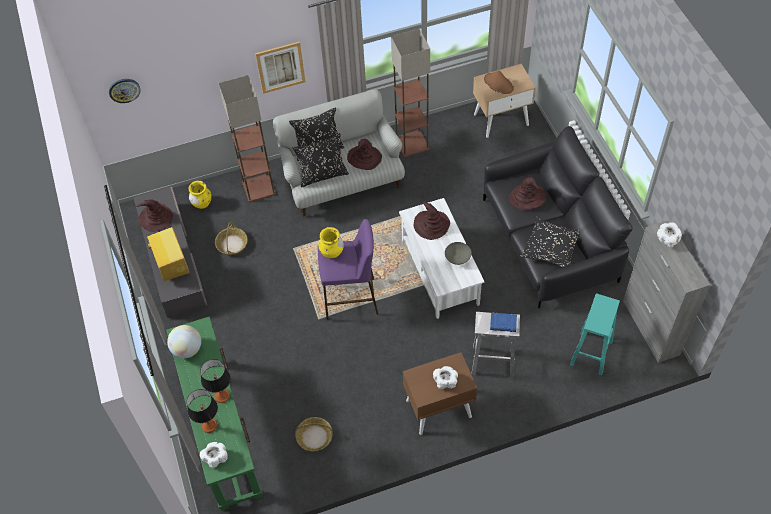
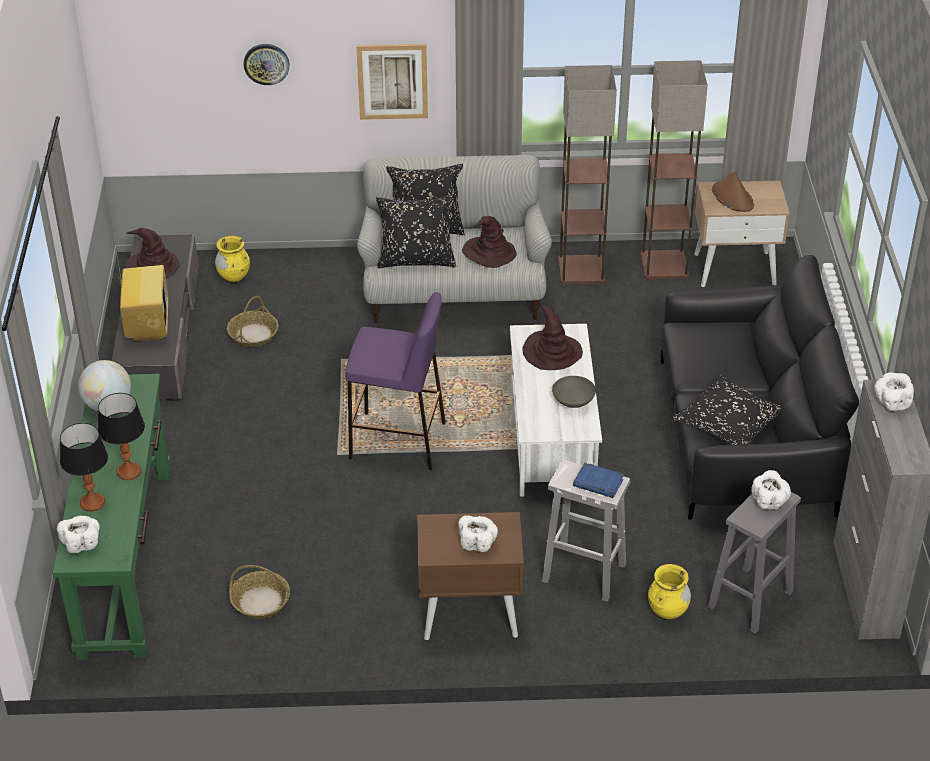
camera: 15 degrees right, 15 degrees down
wall clock [109,79,141,103] -> wall clock moved to [244,44,289,85]
floor lamp [218,75,276,202] -> floor lamp moved to [641,60,708,279]
yellow vase [318,227,344,259] -> yellow vase moved to [648,564,691,620]
brown hat [509,177,546,210] -> none
turquoise stool [570,294,620,375] -> grey stool [708,492,801,634]
none -> white bowl [751,470,791,510]

